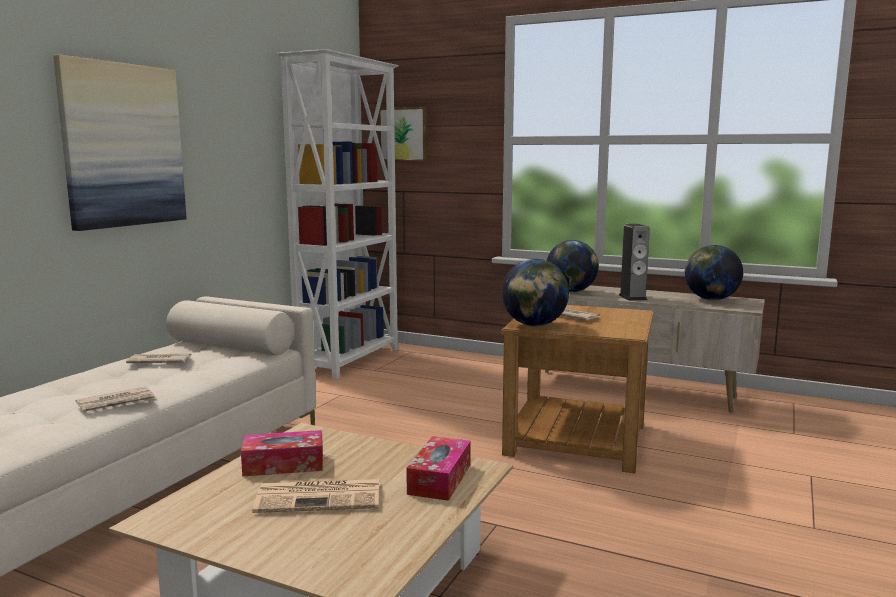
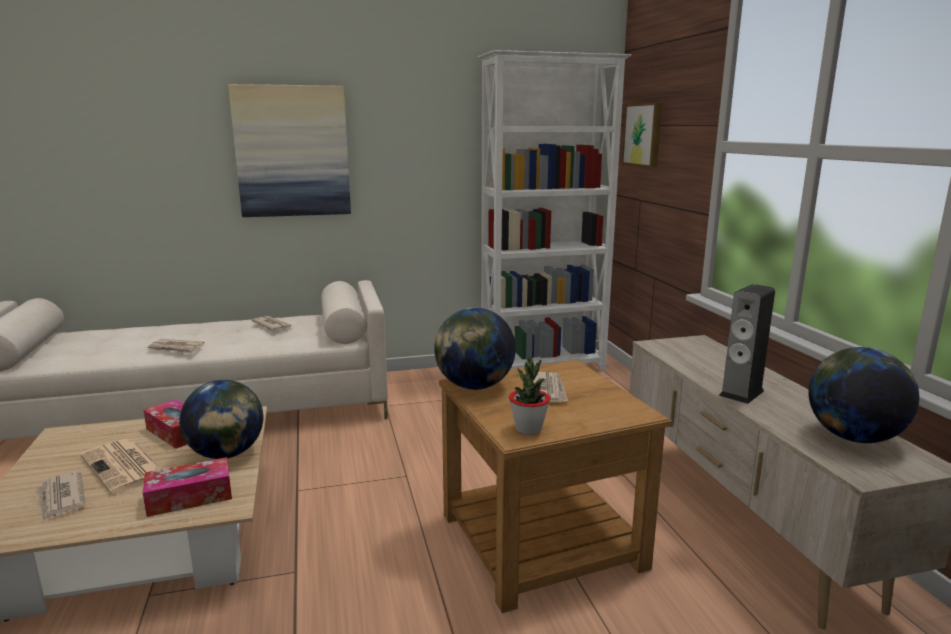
camera: 50 degrees right, 5 degrees up
globe [547,240,599,292] -> globe moved to [179,380,263,459]
none -> newspaper [37,471,85,522]
none -> potted plant [509,356,550,435]

